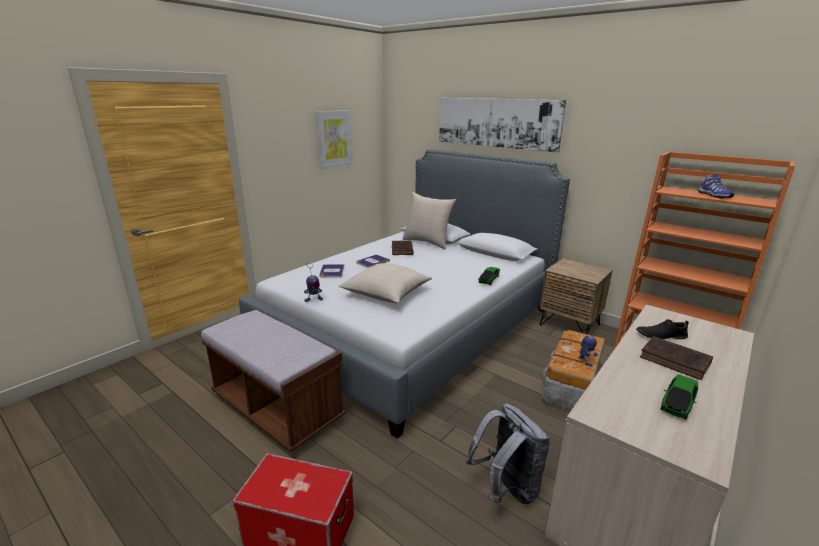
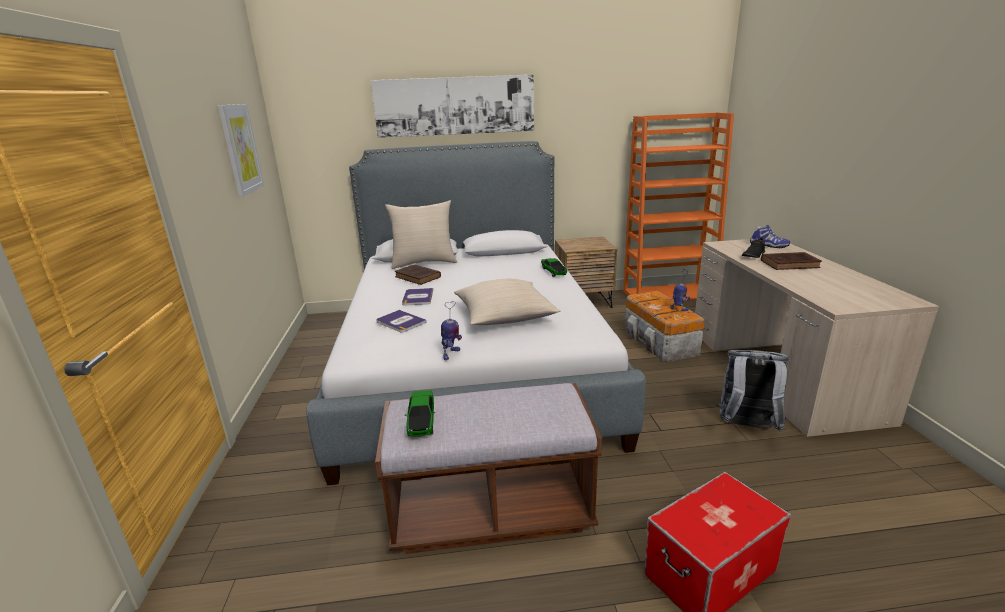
camera: 45 degrees left, 0 degrees up
toy car [661,374,698,420] -> toy car moved to [404,390,435,437]
shoe [699,174,734,198] -> shoe moved to [750,225,790,248]

